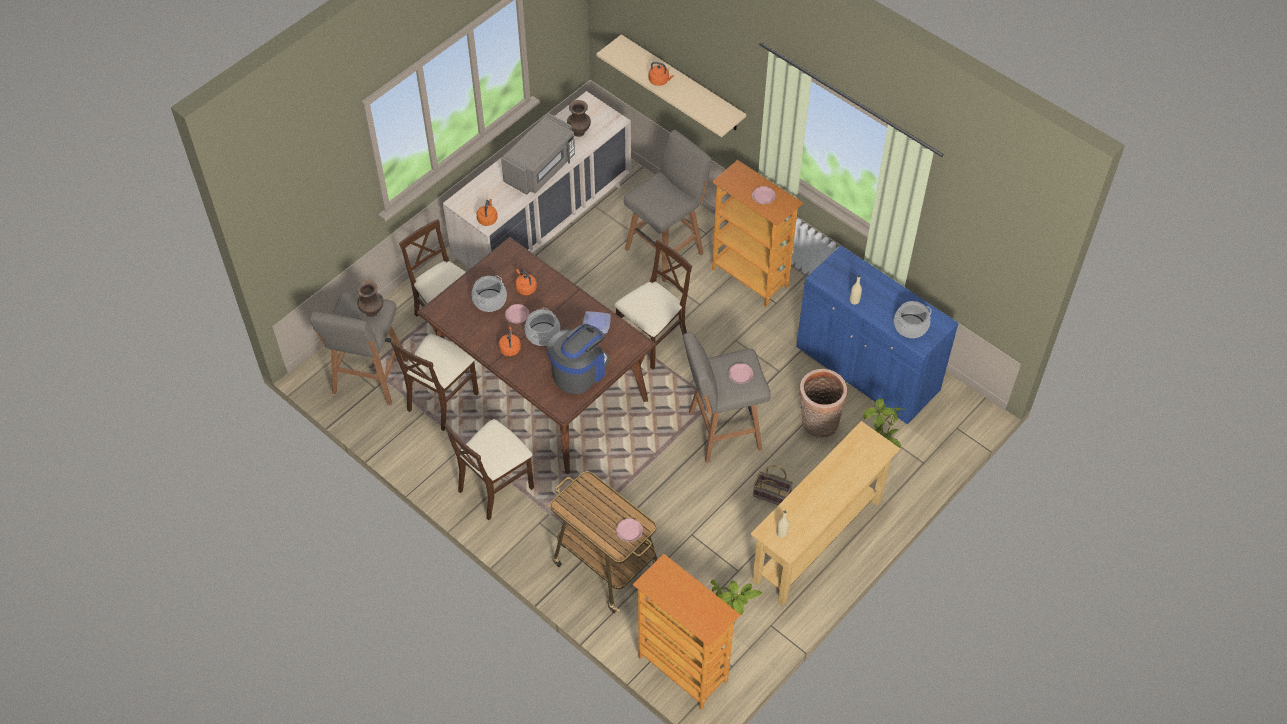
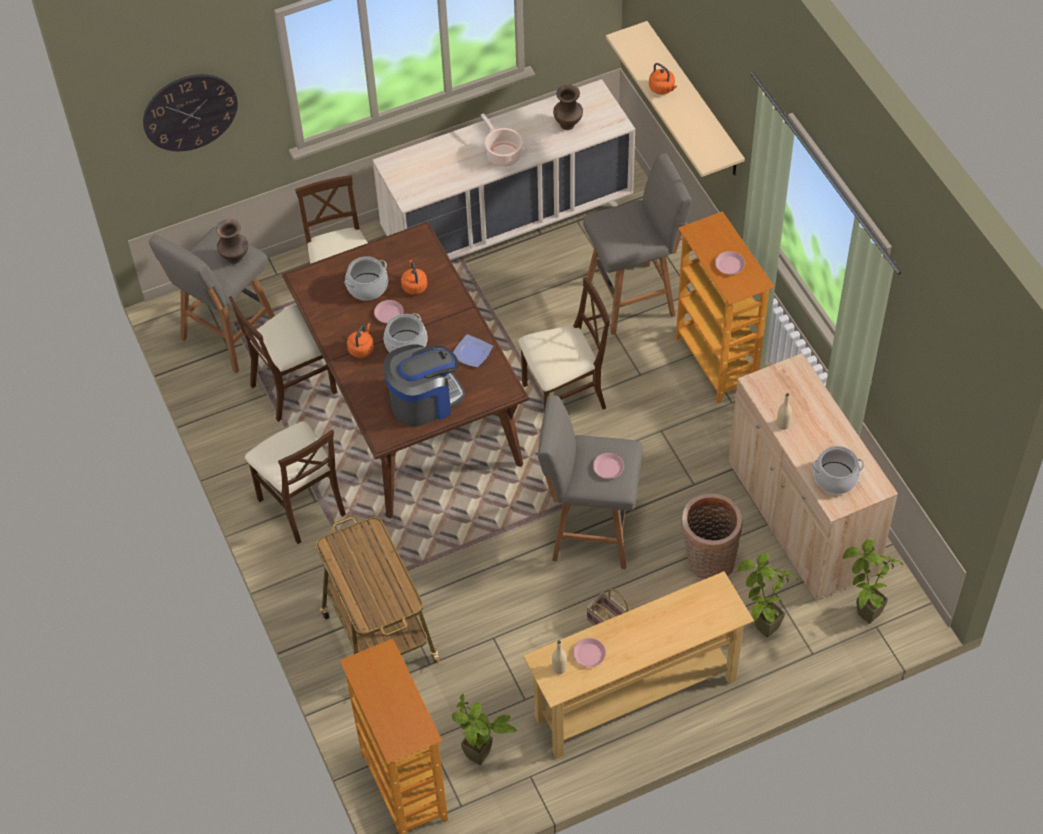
camera: 25 degrees right, 0 degrees up
beige chair [444,419,534,520] -> beige chair turned 105 degrees counterclockwise [245,421,346,544]
orange kettle [477,199,498,226] -> none
grey microwave [501,113,575,195] -> cooking pot [481,113,523,167]
pink plate [616,518,643,542] -> pink plate moved to [573,638,606,667]
blue cabinet [796,246,959,424] -> beige cabinet [729,353,898,600]
none -> wall clock [143,74,238,151]
none -> potted plant [843,540,903,624]

